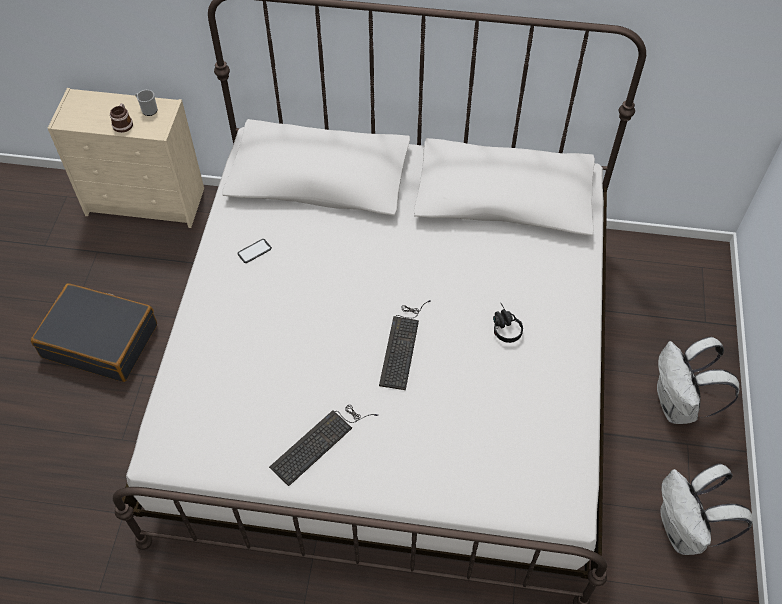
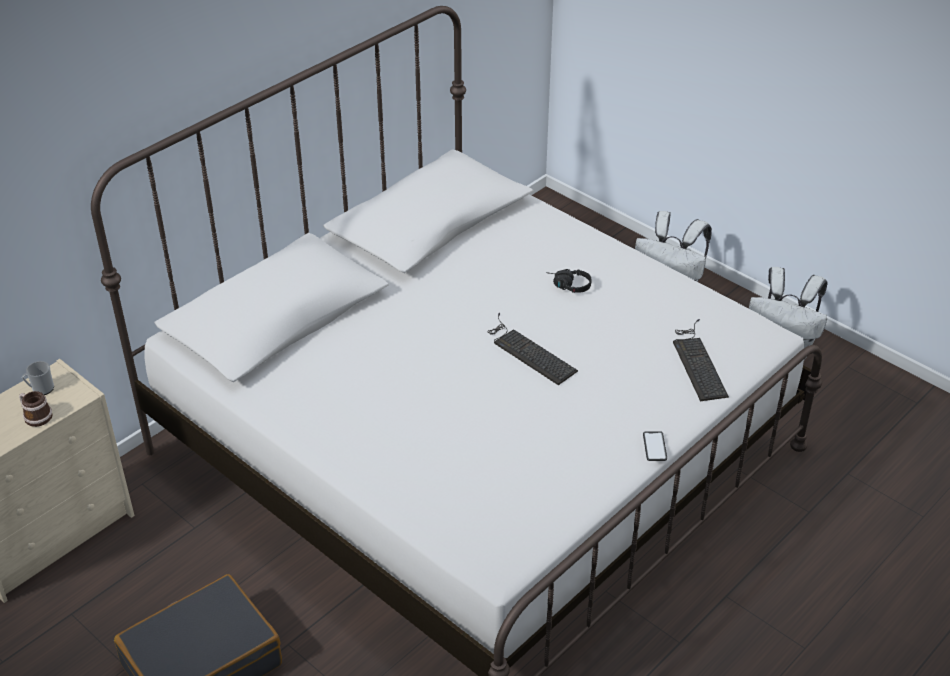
camera: 55 degrees left, 15 degrees down
phone [237,239,272,263] -> phone moved to [643,431,667,461]
keyboard [269,405,378,486] -> keyboard moved to [673,319,729,401]

